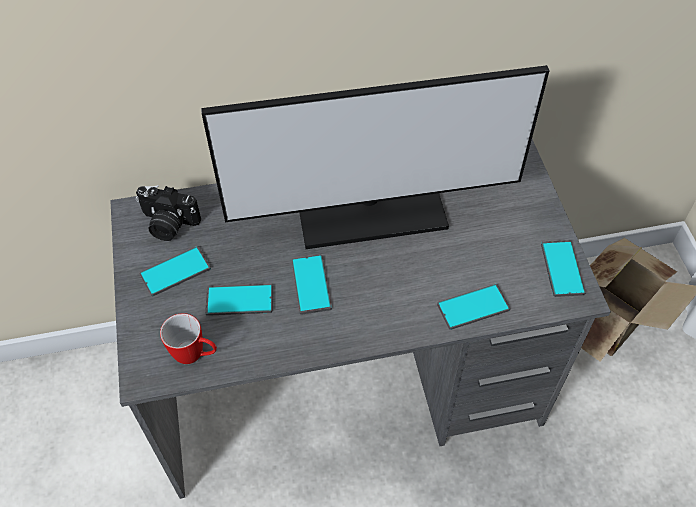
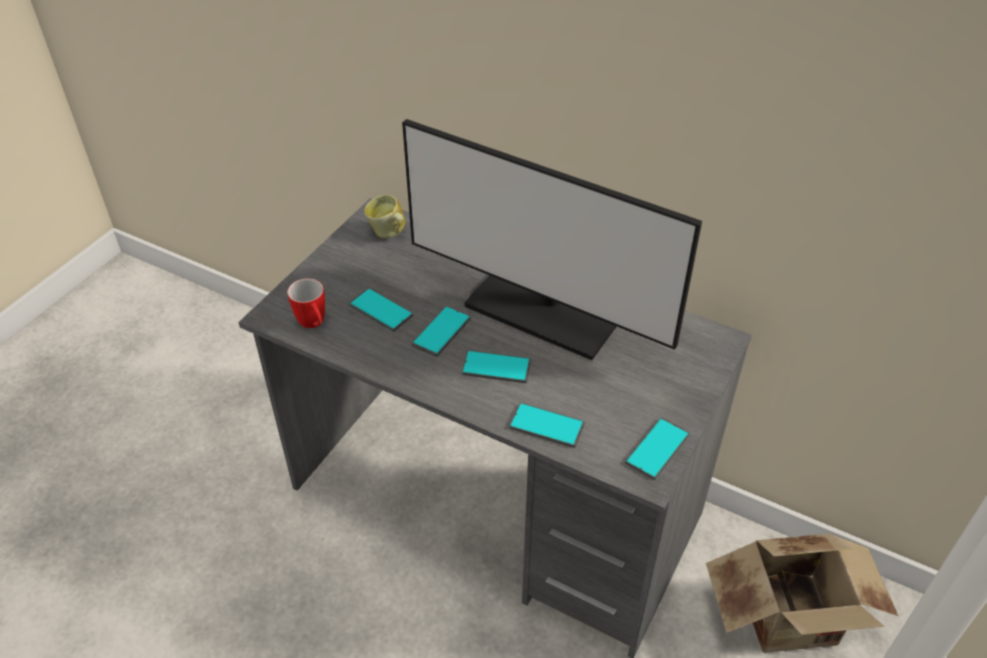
camera: 40 degrees right, 10 degrees down
camera [136,185,201,241] -> mug [364,194,405,238]
phone [140,246,211,296] -> phone moved to [462,350,531,383]

